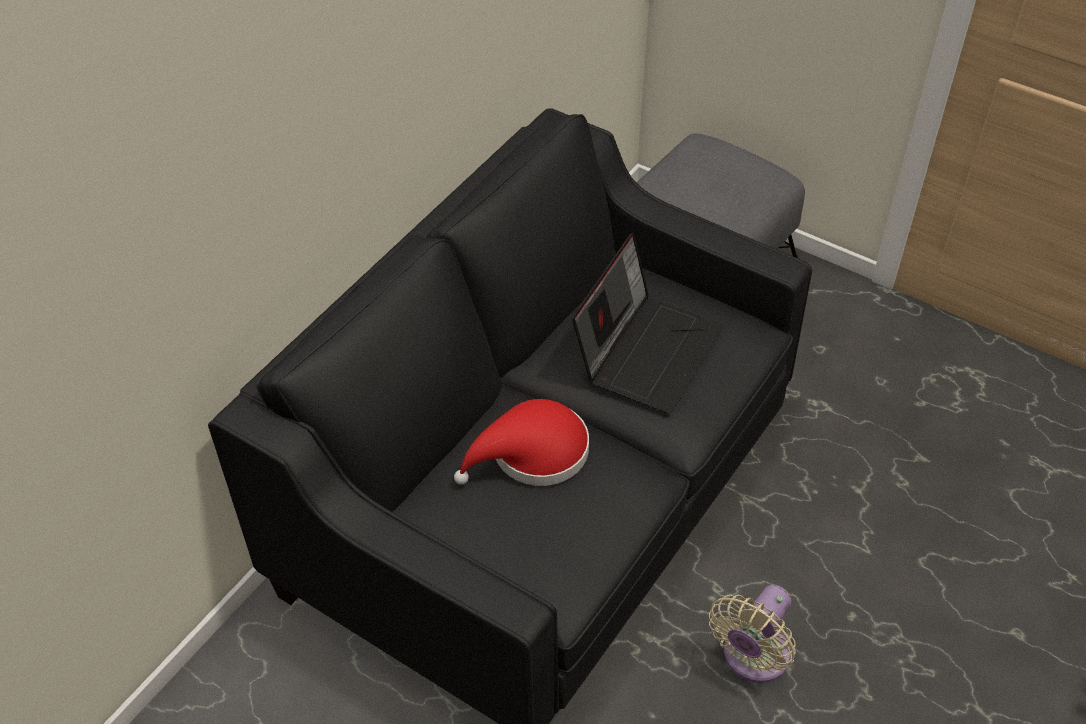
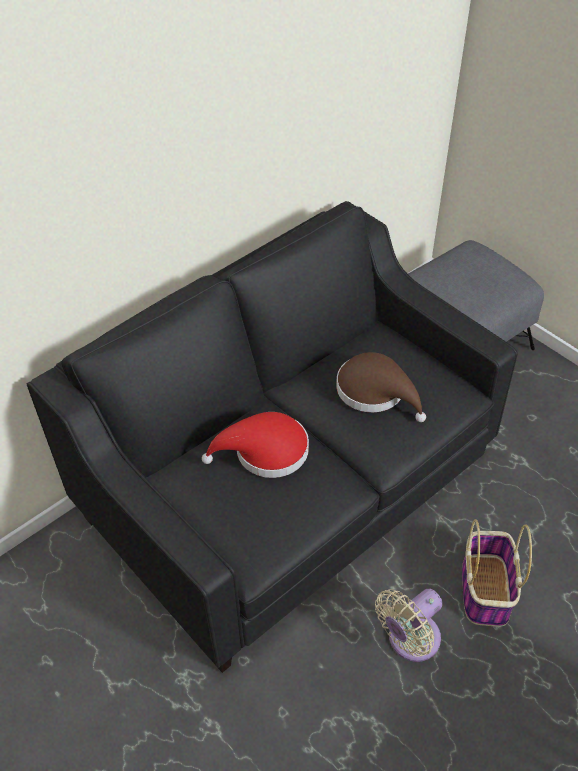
camera: 15 degrees right, 0 degrees up
laptop [572,232,723,414] -> brown hat [336,352,426,422]
none -> basket [462,519,532,627]

